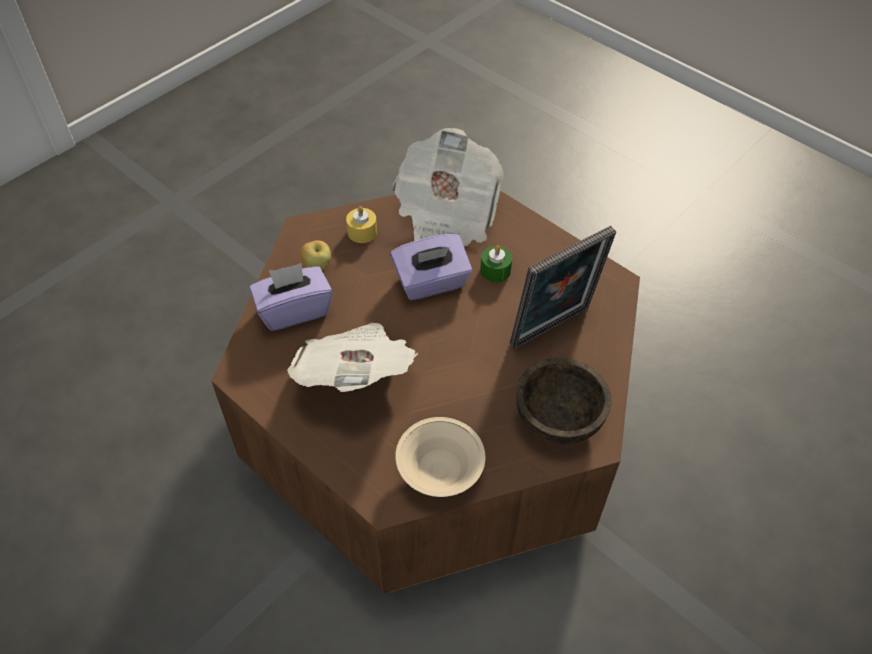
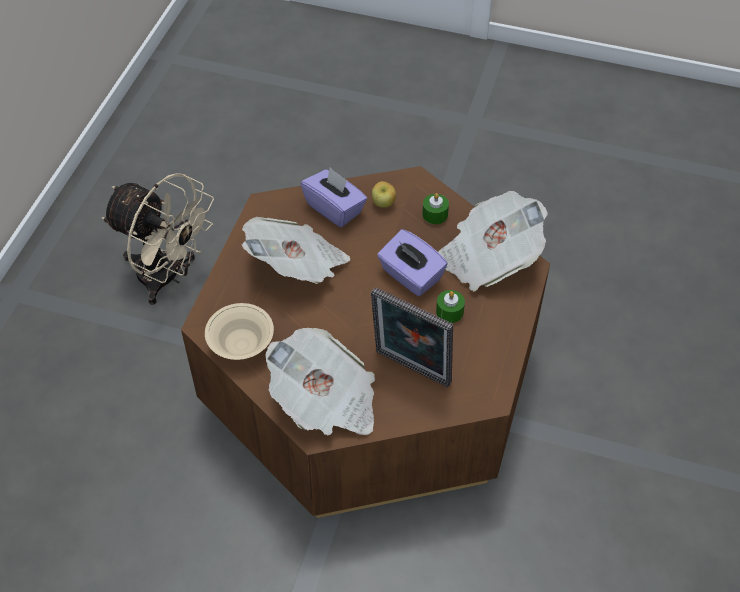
camera: 65 degrees right, 0 degrees up
yellow candle [346,206,377,243] -> green candle [422,193,449,224]
brown bowl [516,358,612,445] -> newspaper [266,328,375,435]
none -> beige fan [101,173,214,305]

